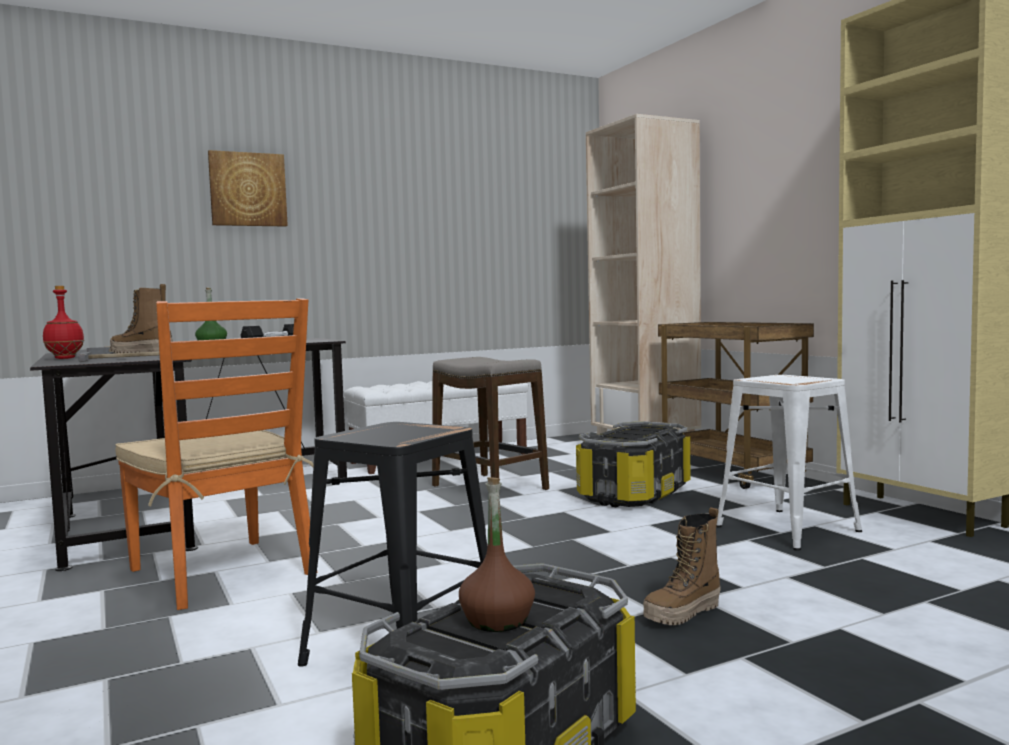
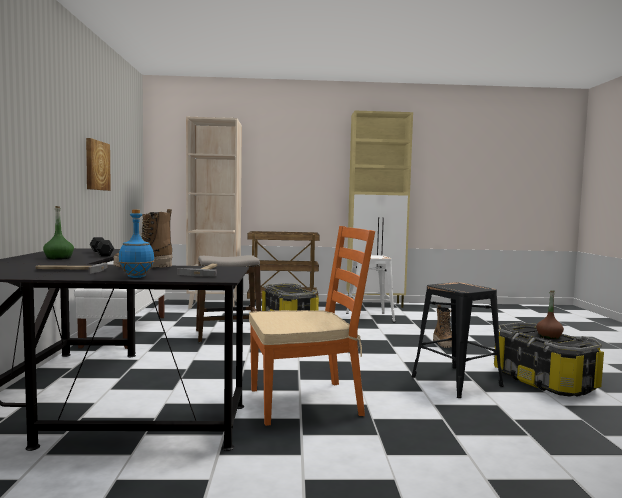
camera: 65 degrees left, 0 degrees up
red bottle [43,286,84,359] -> blue bottle [118,209,154,278]
picture [208,150,288,227] -> picture moved to [86,138,111,191]

